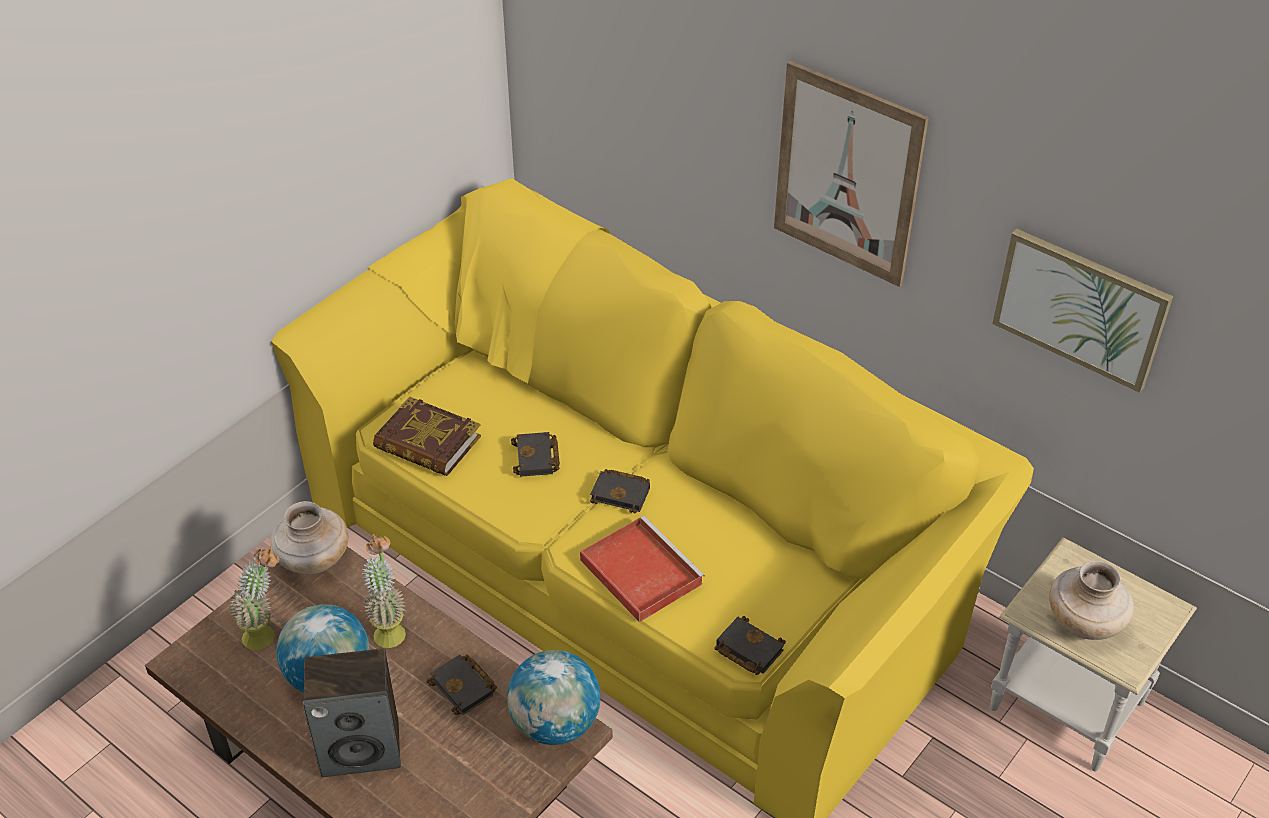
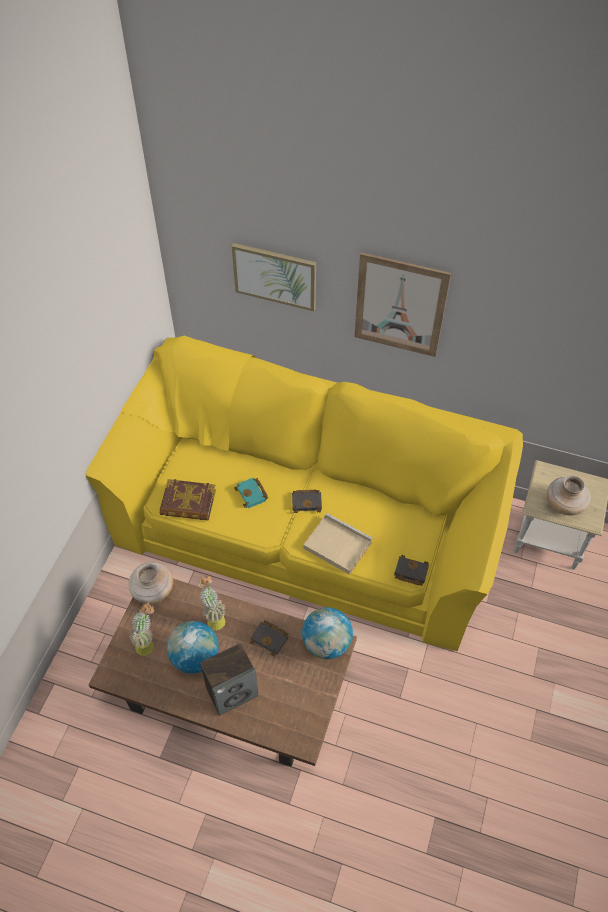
camera: 20 degrees left, 10 degrees up
black book [511,432,560,477] -> turquoise book [234,478,268,508]
red tray [580,516,705,622] -> beige tray [303,513,373,575]
picture [992,229,1173,393] -> picture moved to [232,243,316,311]

